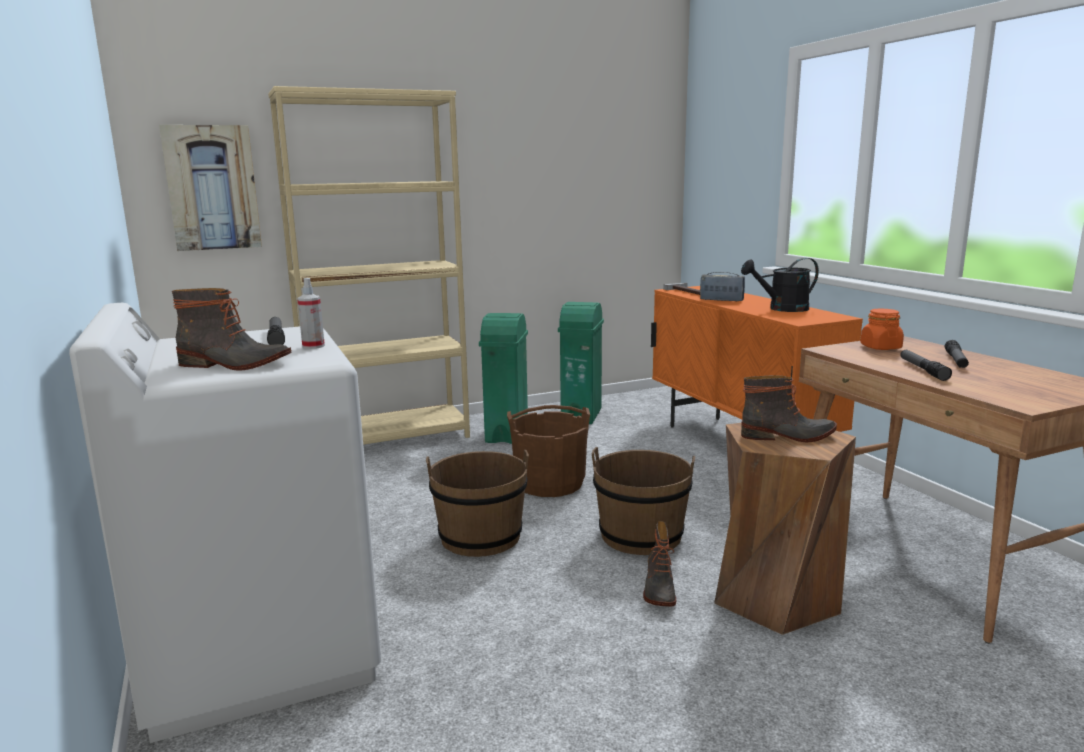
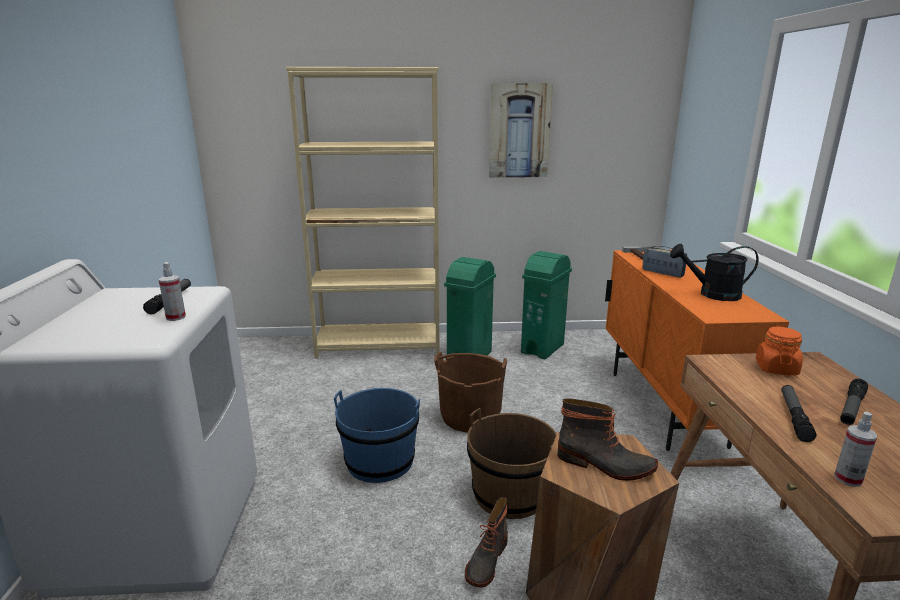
camera: 20 degrees right, 5 degrees up
picture [159,125,262,251] -> picture moved to [489,83,553,178]
boot [172,288,291,370] -> none
brown bucket [426,450,529,557] -> blue bucket [334,388,420,483]
none -> spray bottle [834,412,878,487]

